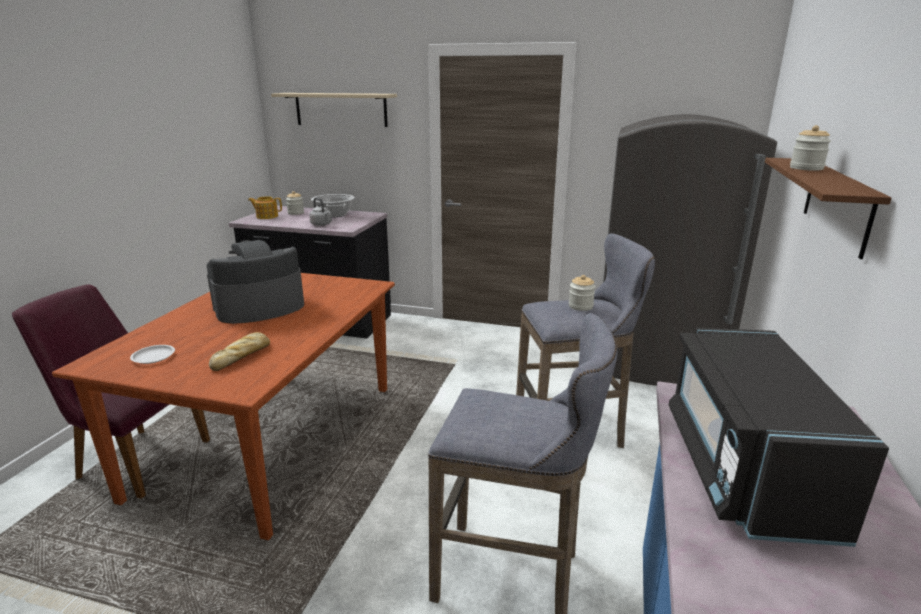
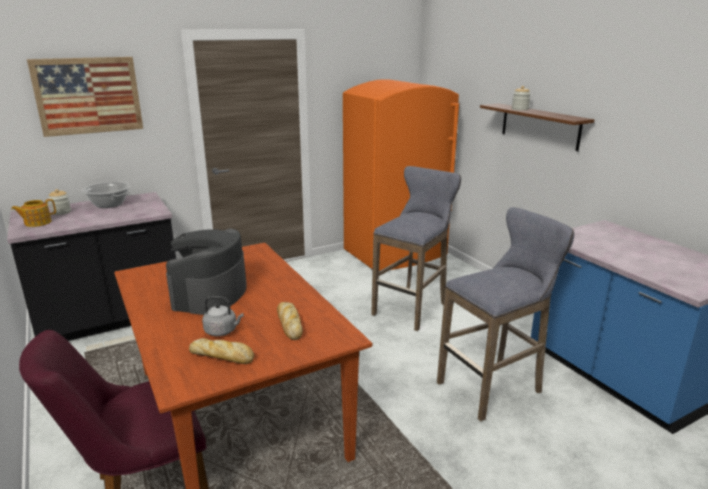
camera: 45 degrees left, 0 degrees up
white plate [130,345,175,364] -> bread [189,338,254,364]
beige shelf [271,93,397,127] -> picture [27,57,143,137]
grey kettle [309,198,332,226] -> grey kettle moved to [202,296,243,336]
jar [569,275,595,311] -> none
grey fridge [603,114,777,386] -> orange fridge [343,79,459,271]
black microwave [669,328,889,547] -> none

